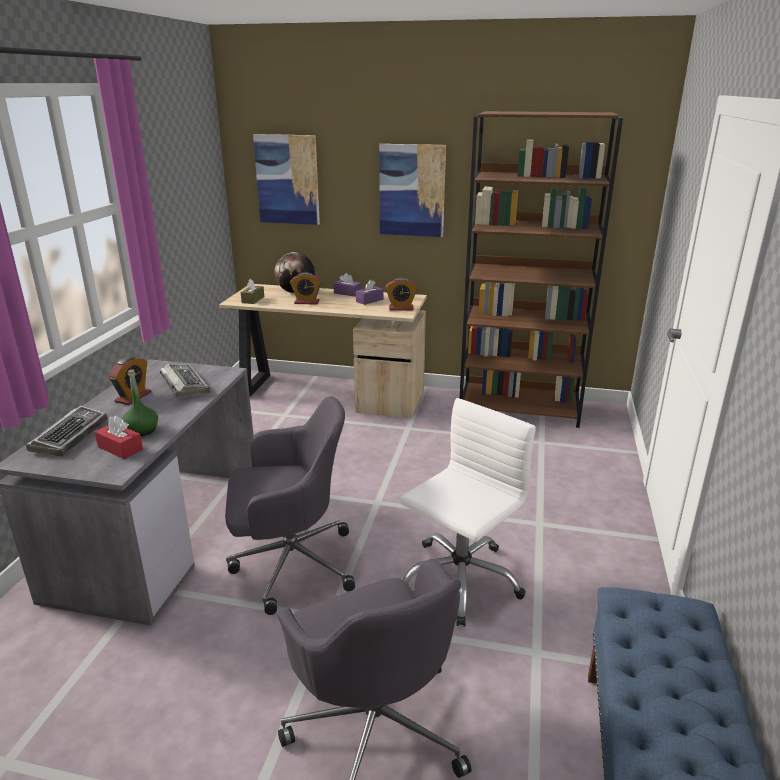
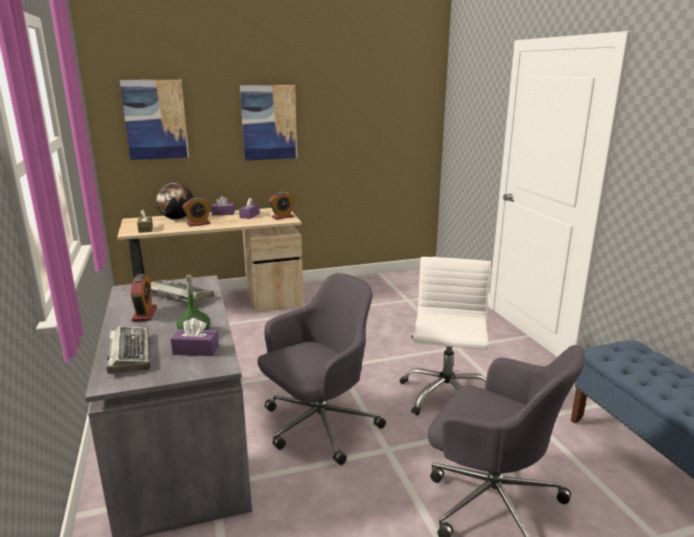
camera: 30 degrees left, 5 degrees down
red tissue box [95,416,143,459] -> purple tissue box [171,318,219,356]
brown bookcase [459,111,623,428] -> none

